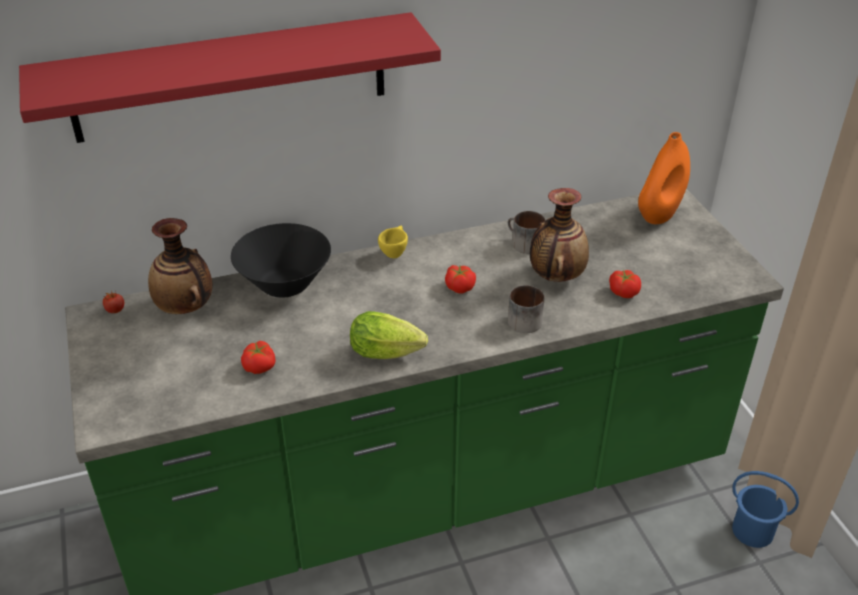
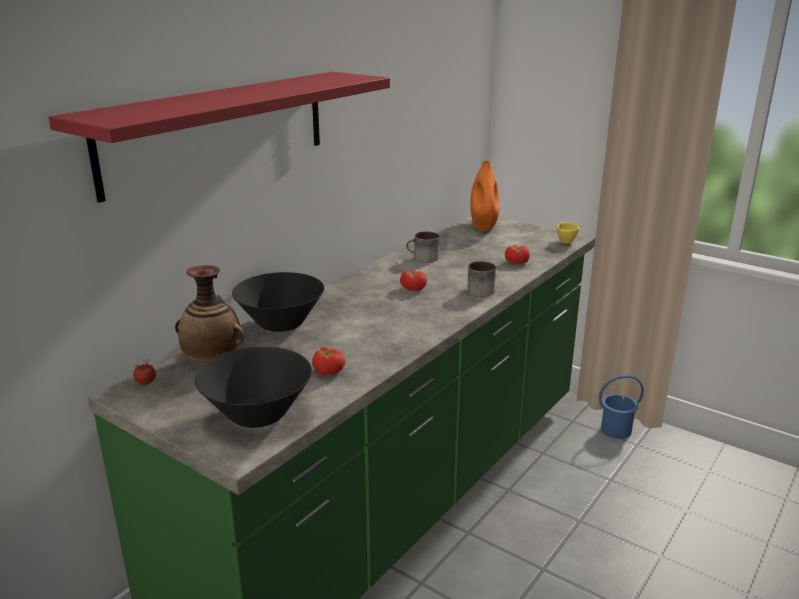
camera: 35 degrees left, 15 degrees down
lettuce [350,311,428,359] -> none
yellow cup [378,226,408,258] -> yellow cup moved to [557,222,579,244]
vase [530,188,589,282] -> none
none -> black bowl [195,347,312,428]

